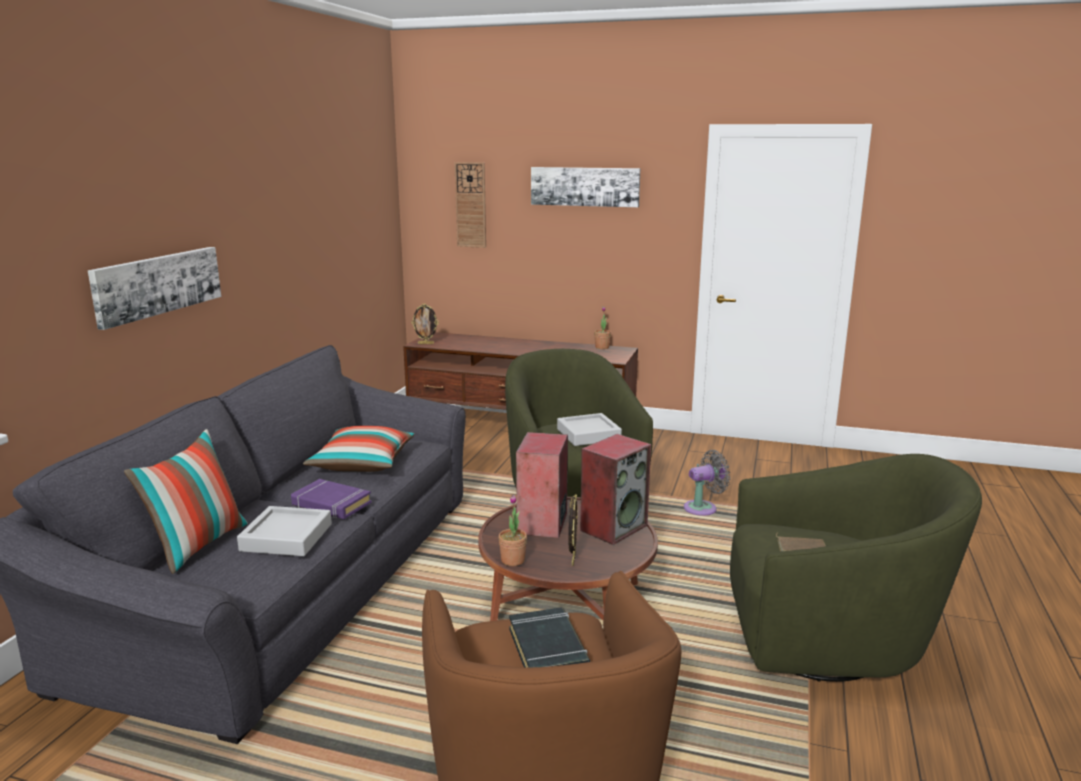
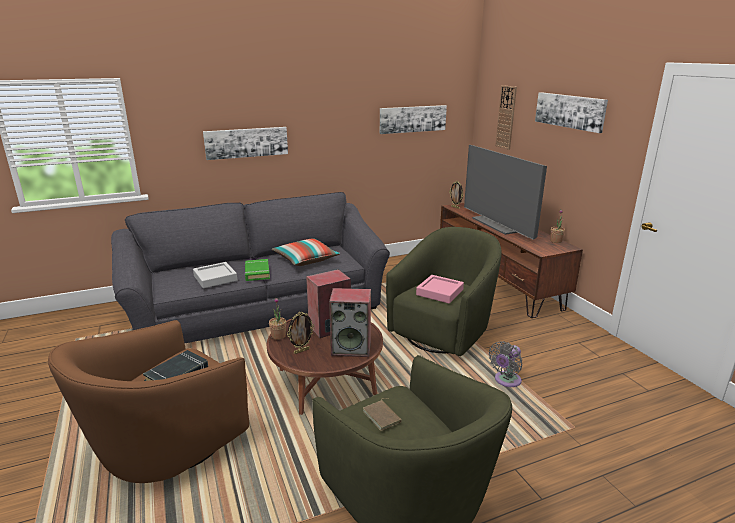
camera: 50 degrees right, 5 degrees up
pillow [124,429,248,574] -> none
purple book [291,479,372,519] -> green book [245,259,270,281]
grey tray [557,413,622,446] -> pink tray [416,275,464,304]
grey fan [684,450,730,516] -> grey fan turned 105 degrees clockwise [489,341,523,387]
none -> picture [380,105,447,134]
none -> television [464,145,547,240]

